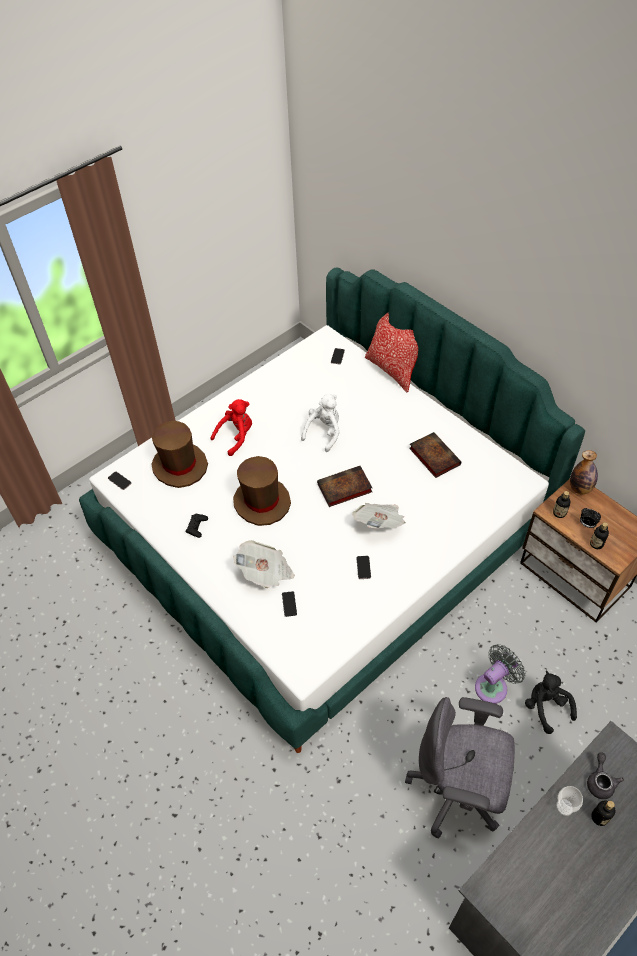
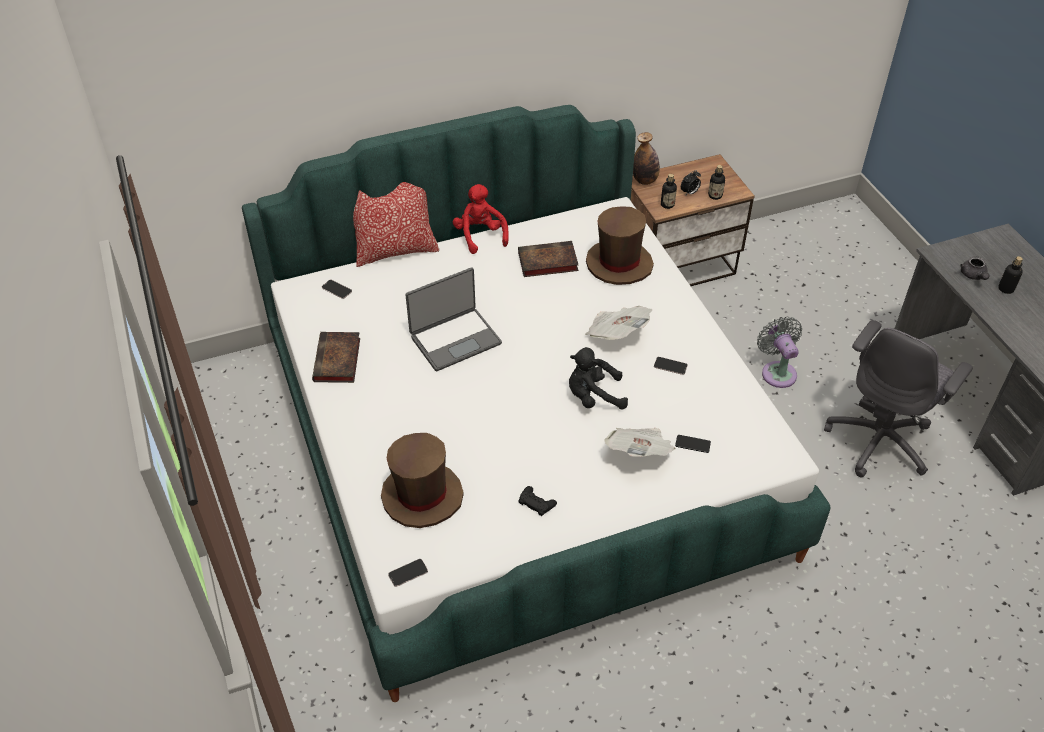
camera: 70 degrees left, 5 degrees down
red plush toy [210,399,252,456] -> red plush toy moved to [453,184,509,254]
brown hat [233,456,291,526] -> brown hat moved to [586,206,654,285]
white plush toy [301,394,340,452] -> laptop [406,267,502,371]
book [317,466,372,507] -> book moved to [312,332,360,383]
black plush toy [525,671,577,734] -> black plush toy moved to [569,347,628,409]
cup [556,786,583,816] -> none
grey teapot [587,752,624,799] -> grey teapot turned 120 degrees counterclockwise [960,256,989,280]

